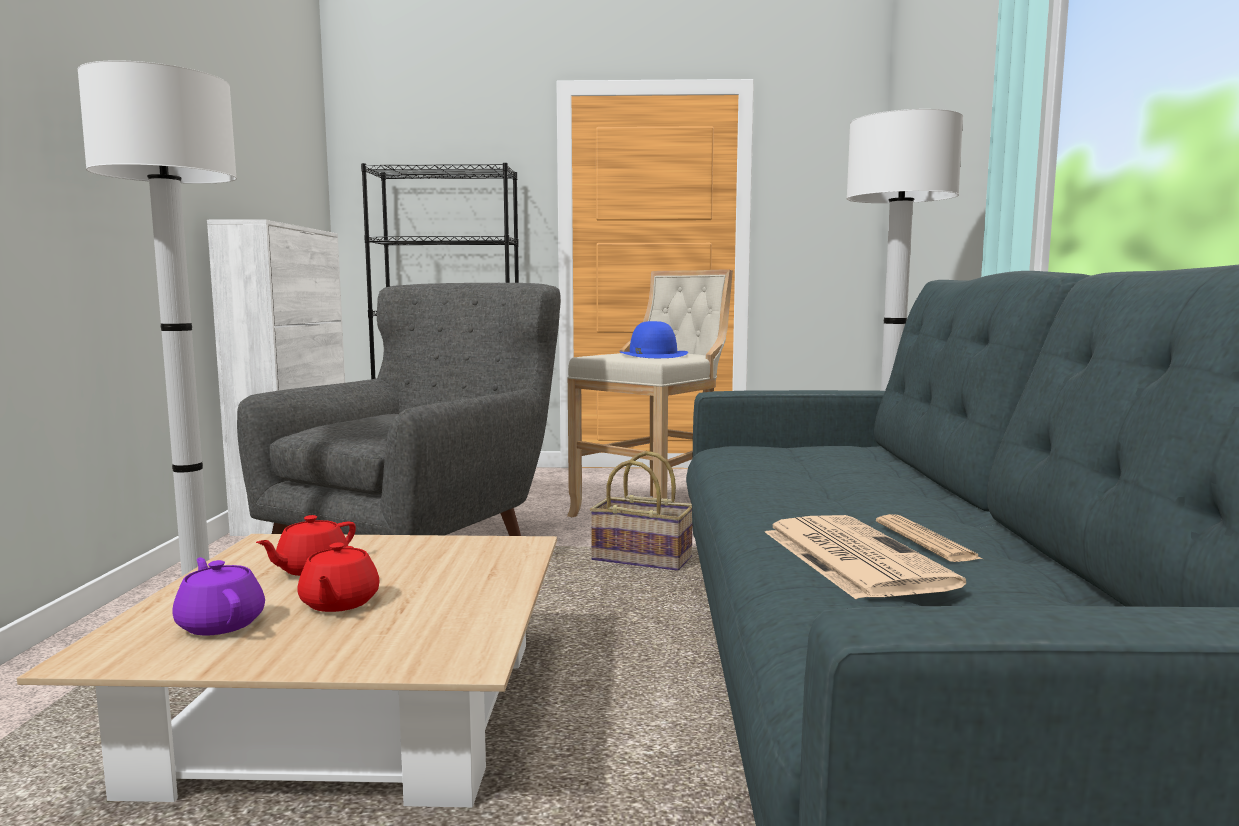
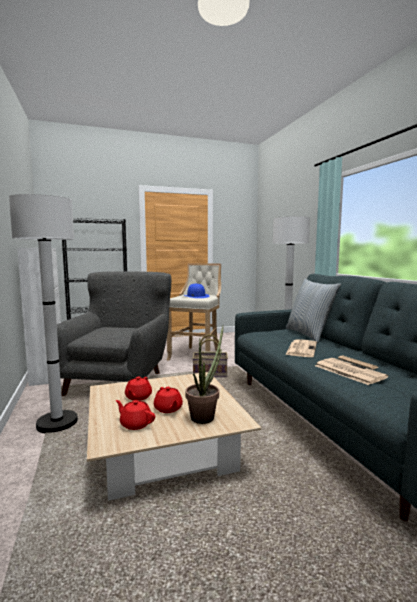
camera: 20 degrees left, 0 degrees up
purple teapot [172,558,265,635] -> red teapot [115,400,155,430]
none -> potted plant [185,326,223,424]
none -> newspaper [285,339,317,357]
none -> pillow [286,279,341,343]

